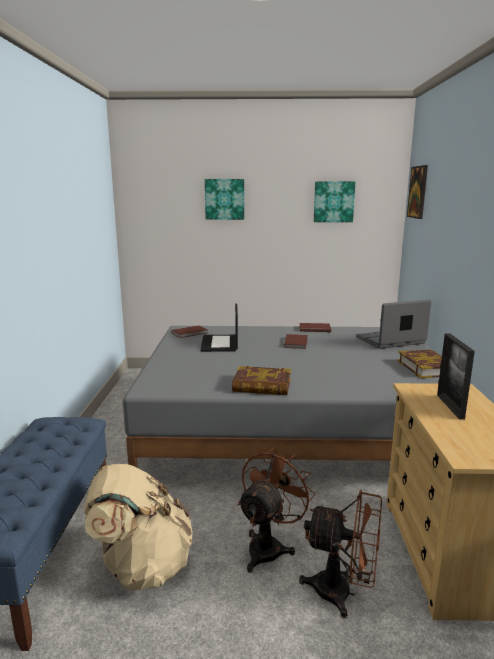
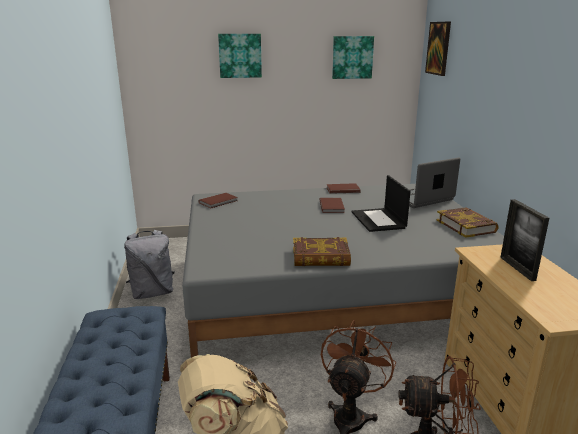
camera: 10 degrees left, 5 degrees up
laptop [200,304,238,352] -> laptop moved to [351,175,411,232]
none -> grey backpack [124,230,175,299]

